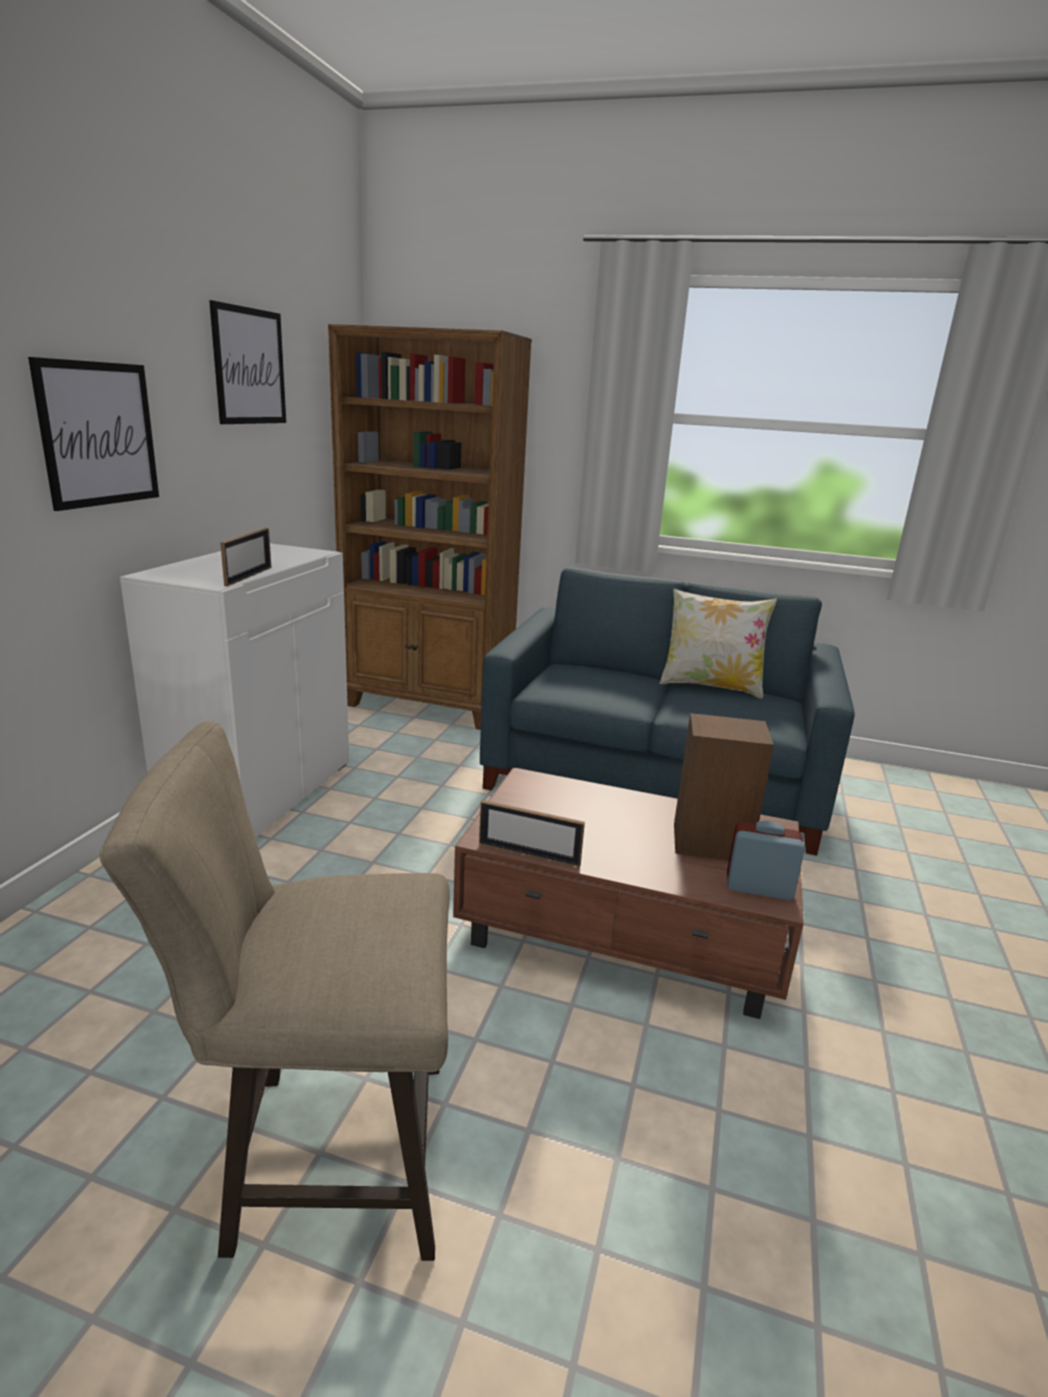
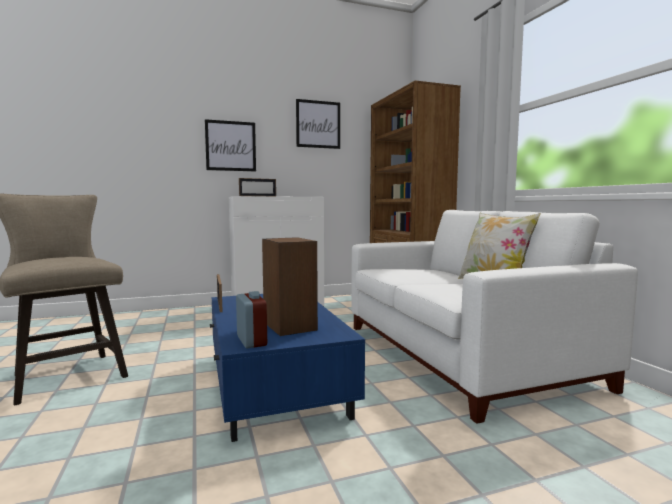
camera: 55 degrees right, 15 degrees down
brown coffee table [453,767,804,1019] -> blue coffee table [210,294,365,442]
blue sofa [480,567,855,856] -> white sofa [351,210,638,424]

